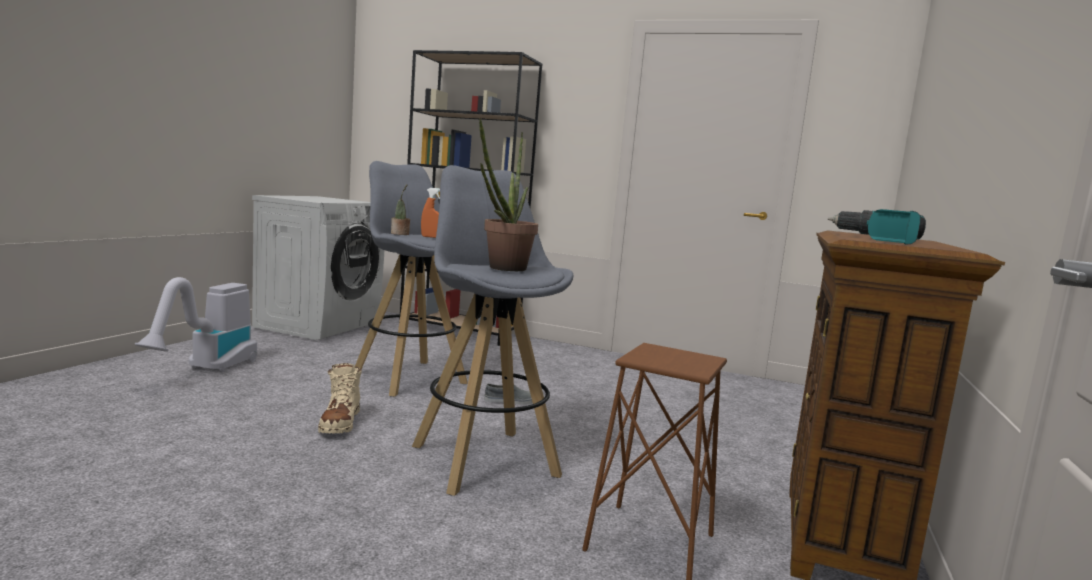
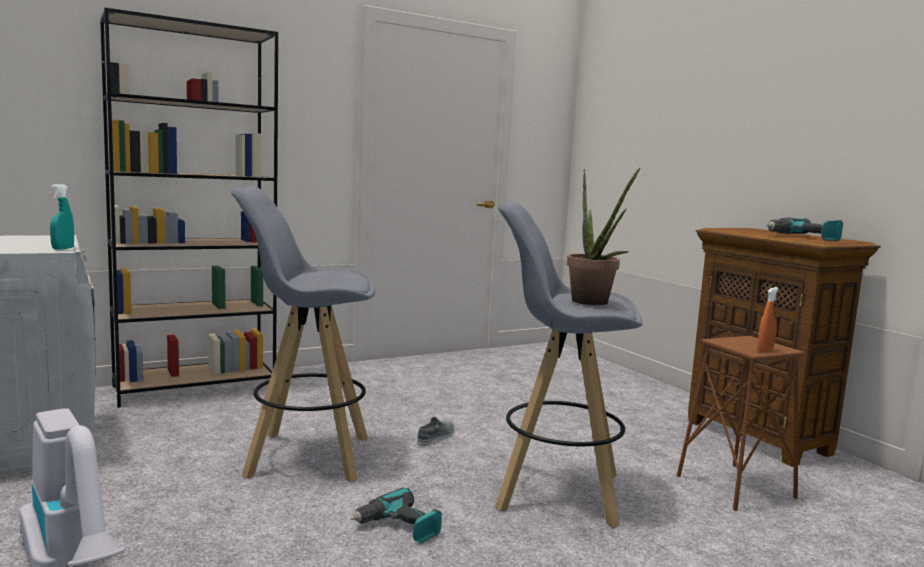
camera: 50 degrees left, 0 degrees up
beige boot [318,363,362,433] -> power drill [351,488,442,544]
potted plant [391,184,410,235] -> none
orange spray bottle [421,188,440,238] -> orange spray bottle moved to [757,287,779,352]
none -> turquoise spray bottle [50,184,74,250]

